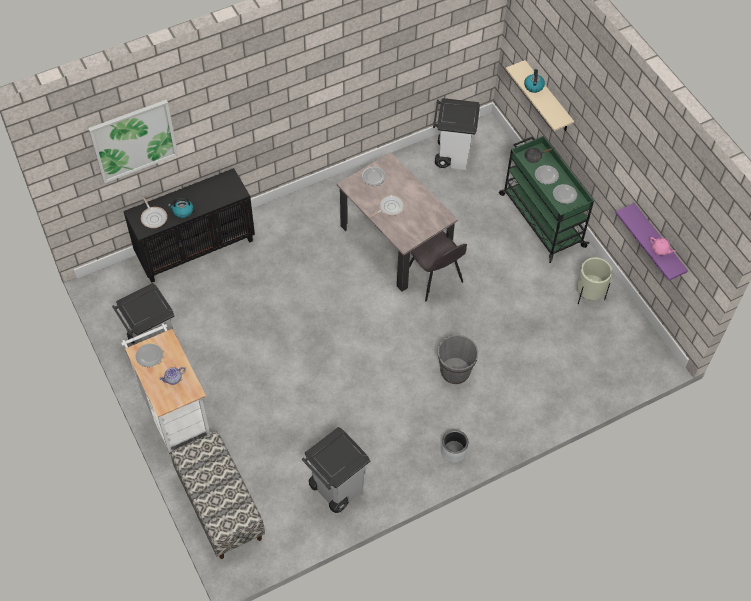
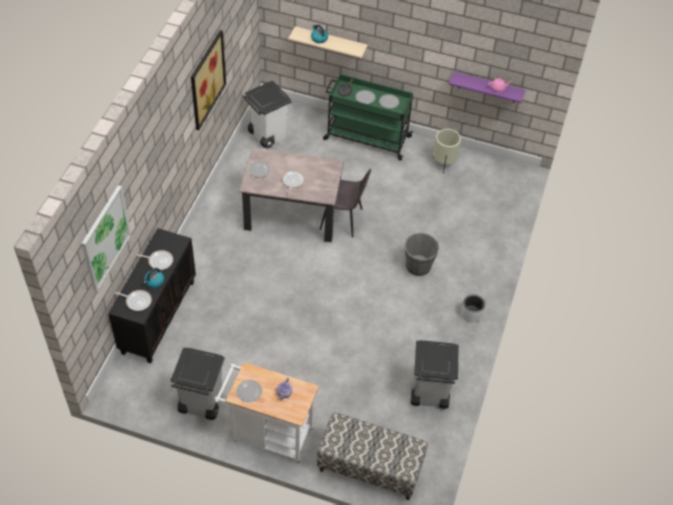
camera: 45 degrees left, 5 degrees down
none -> frying pan [137,250,173,270]
none -> picture [191,30,226,130]

